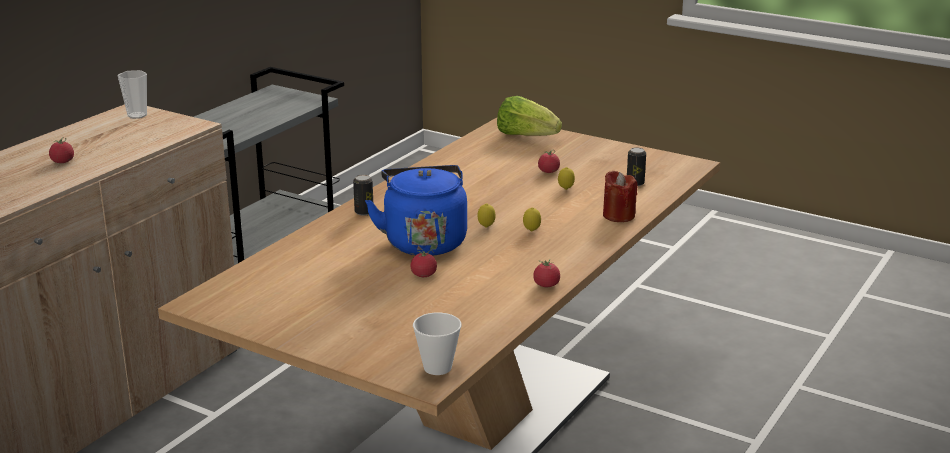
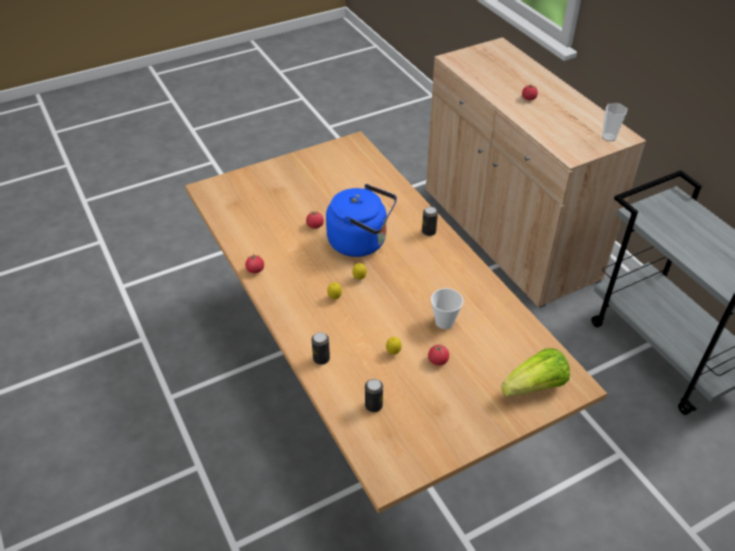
camera: 120 degrees right, 20 degrees up
cup [413,312,461,375] -> cup moved to [431,288,463,329]
red candle [603,171,637,222] -> can [312,332,330,365]

